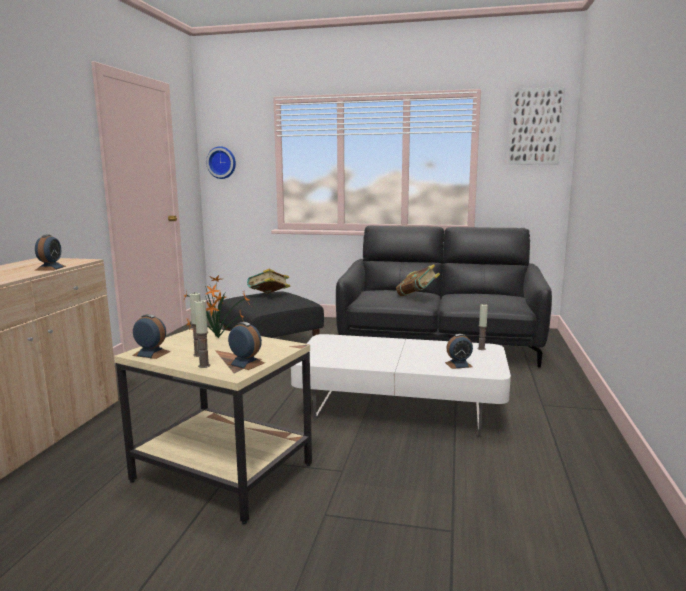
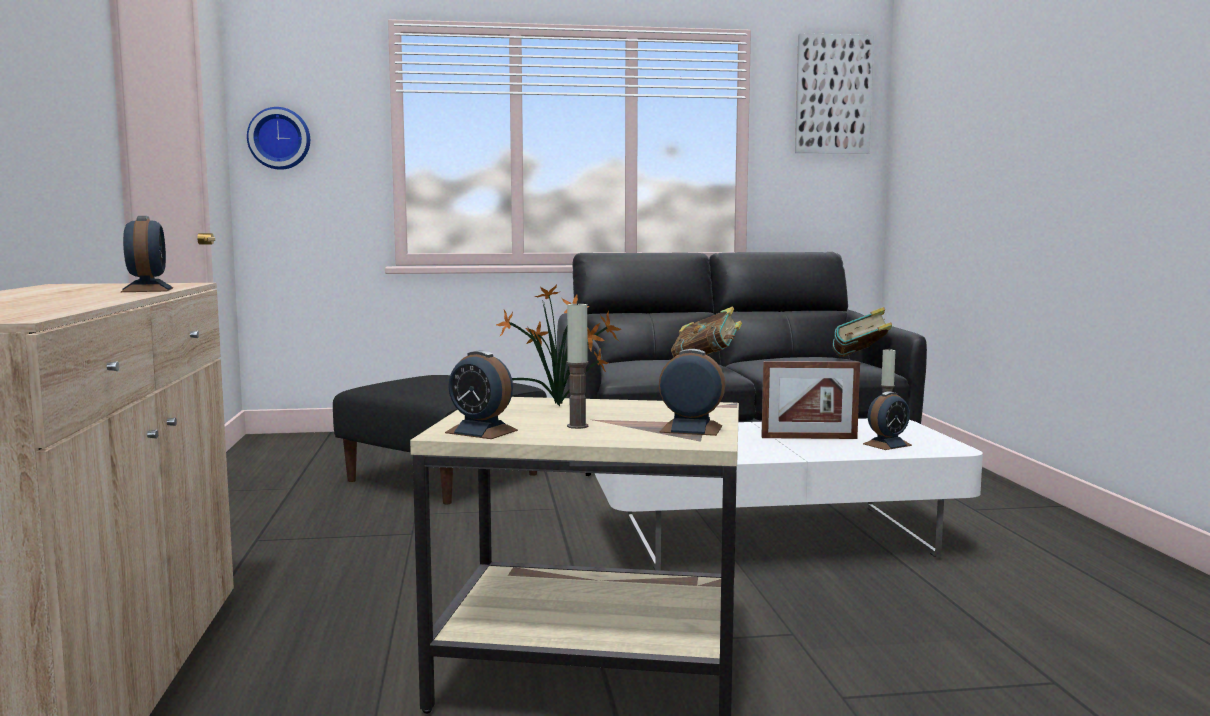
camera: 20 degrees left, 5 degrees down
alarm clock [132,314,170,359] -> alarm clock turned 150 degrees counterclockwise [445,350,518,439]
candle [194,299,210,368] -> none
book [247,269,290,293] -> book moved to [833,307,892,357]
none -> picture frame [761,361,860,439]

